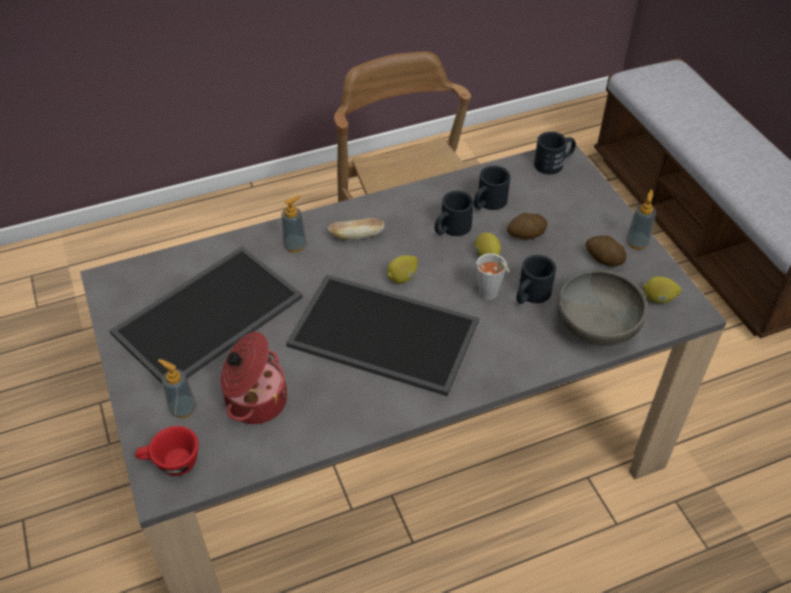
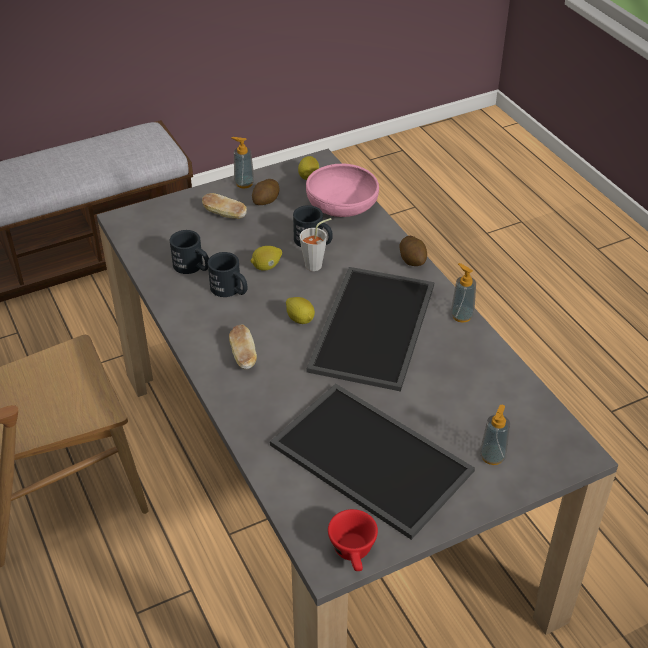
camera: 95 degrees left, 5 degrees down
red cup [135,426,199,476] -> red cup moved to [328,509,378,571]
cooking pot [221,332,288,424] -> none
soap dispenser [281,195,306,253] -> soap dispenser moved to [451,263,476,323]
potato [507,213,547,240] -> potato moved to [399,236,427,266]
black mug [534,132,576,175] -> none
grey bowl [557,270,647,346] -> pink bowl [306,164,379,217]
none -> bread [202,193,247,219]

